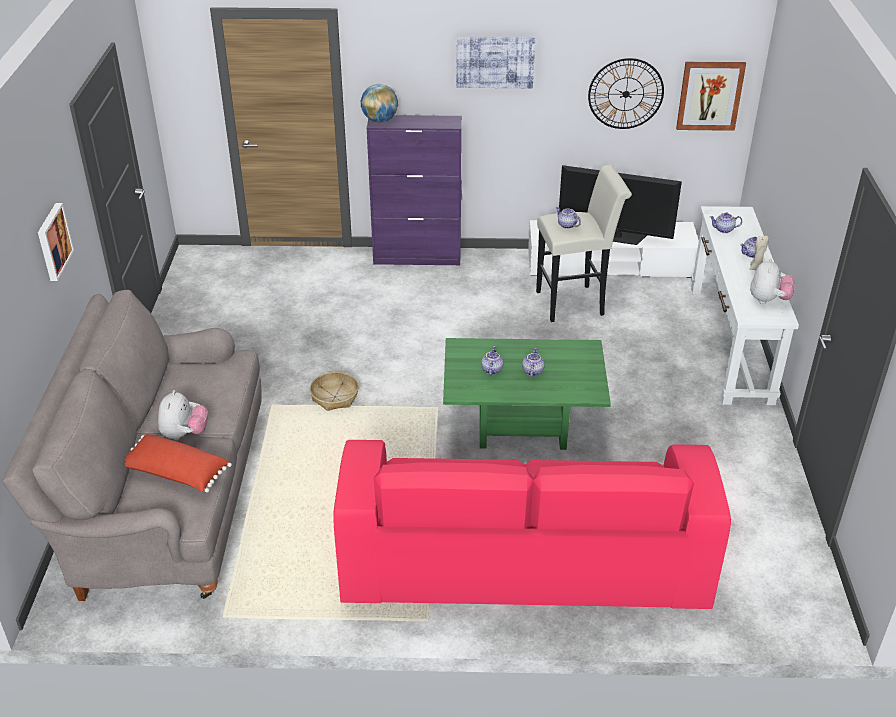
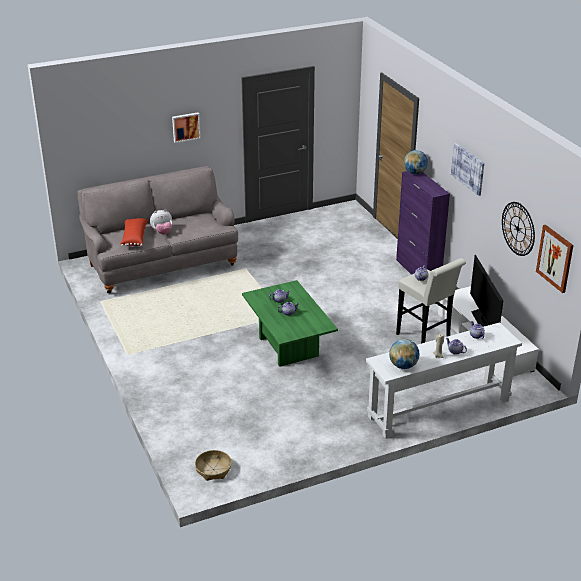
camera: 65 degrees right, 5 degrees down
basket [310,372,359,411] -> basket moved to [195,450,232,481]
pink sofa [333,440,731,609] -> none
plush toy [750,258,795,304] -> globe [389,339,420,369]

